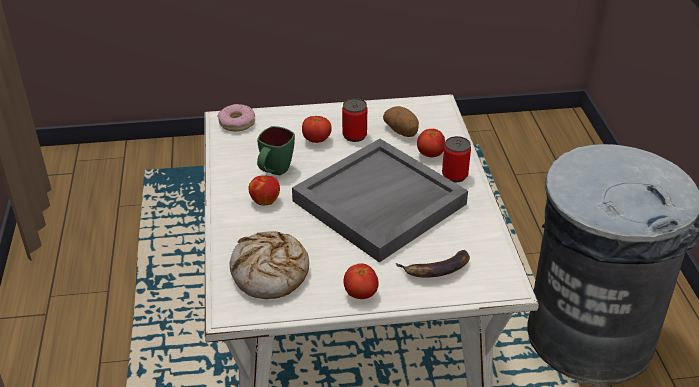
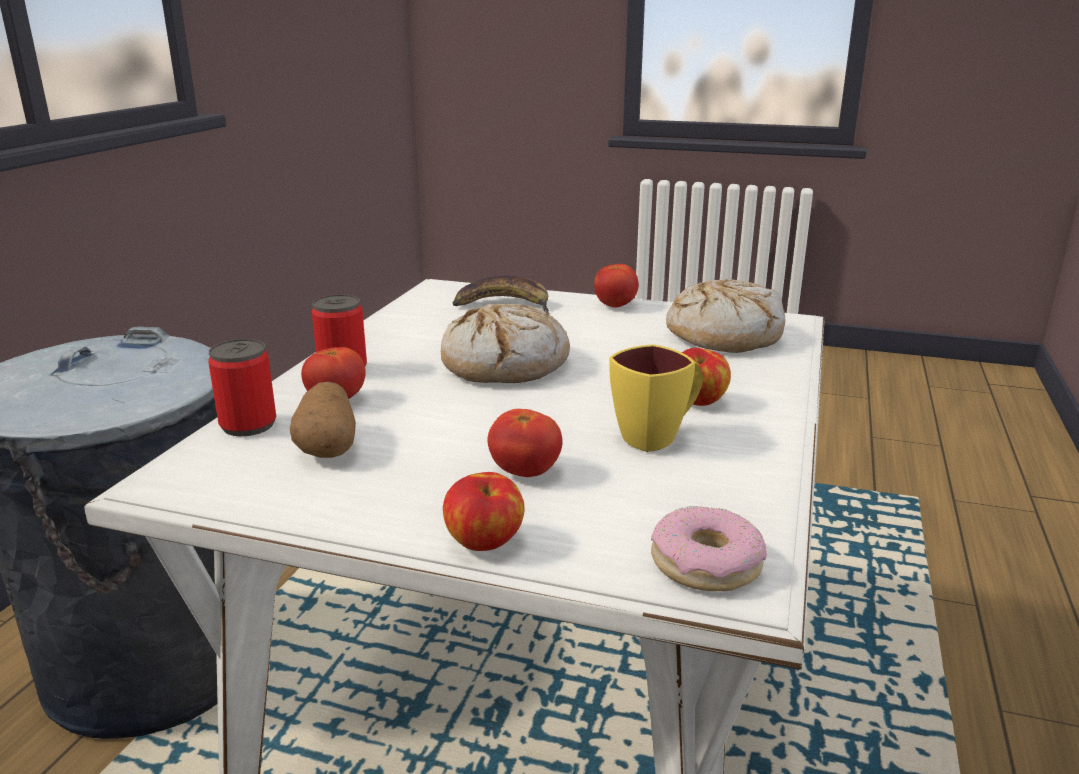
camera: 155 degrees left, 15 degrees down
green mug [257,126,295,175] -> yellow mug [609,344,703,452]
grey tray [292,139,468,262] -> bread [441,303,570,383]
can [342,98,367,142] -> can moved to [208,339,276,436]
none -> apple [443,472,525,551]

